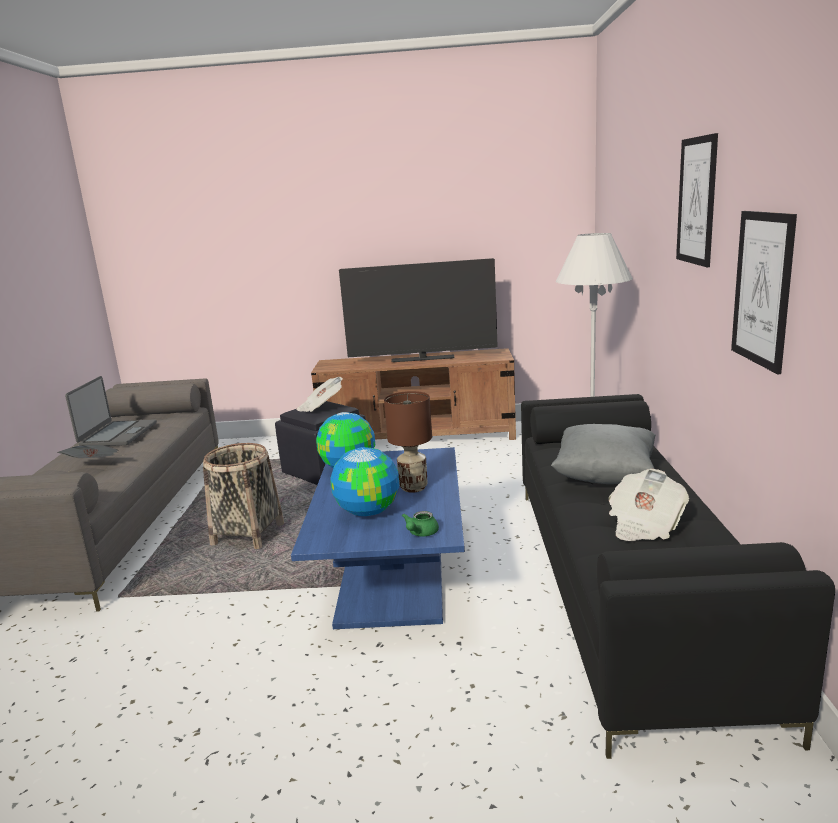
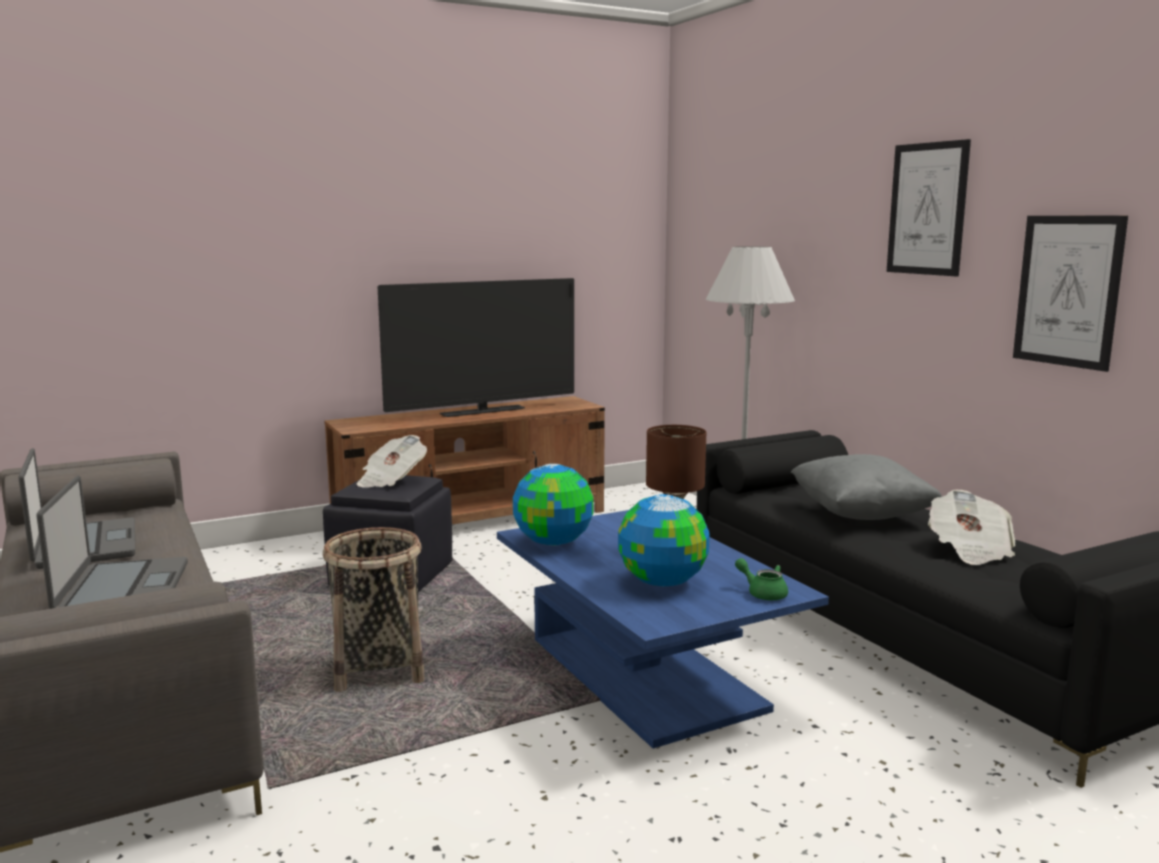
camera: 30 degrees left, 5 degrees down
newspaper [57,445,118,458] -> laptop [37,476,188,609]
green teapot [402,511,439,536] -> green teapot turned 135 degrees clockwise [735,558,788,600]

